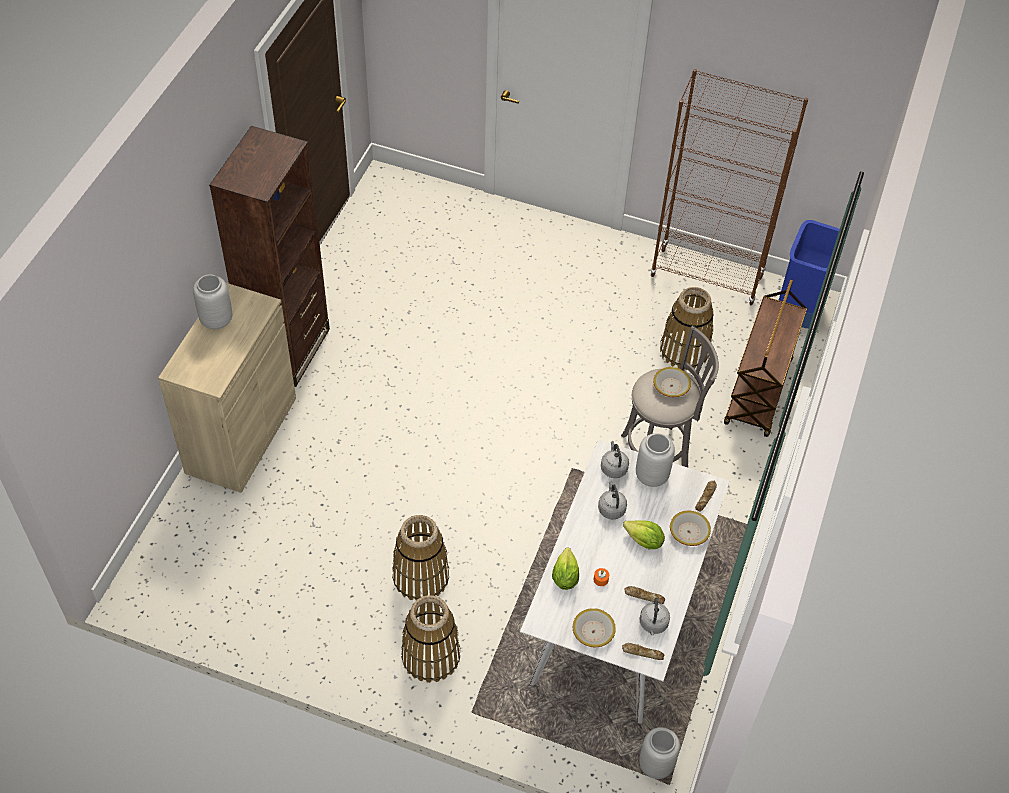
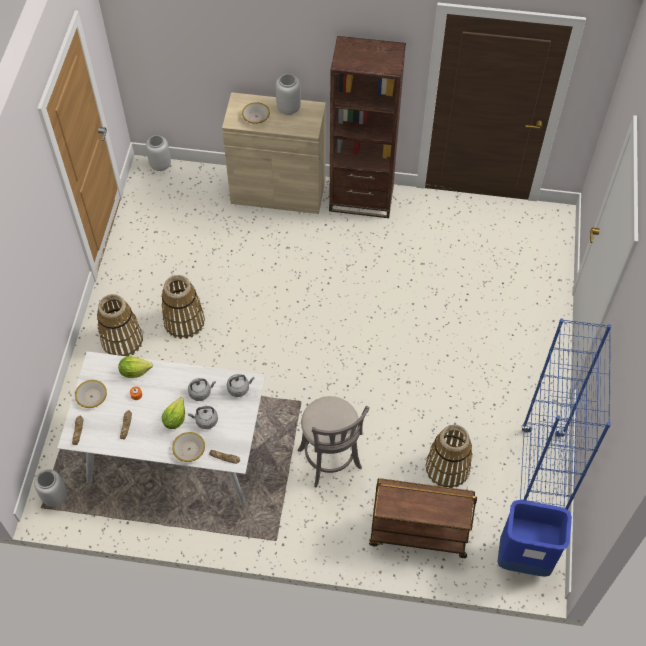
camera: 80 degrees right, 5 degrees up
grey vase [636,433,675,487] -> grey vase moved to [146,135,171,171]
grey kettle [639,598,670,635] -> grey kettle moved to [188,406,218,429]
brown bookcase [650,69,808,305] -> blue bookcase [520,319,612,510]
bowl [653,367,691,397] -> bowl moved to [242,102,270,124]

